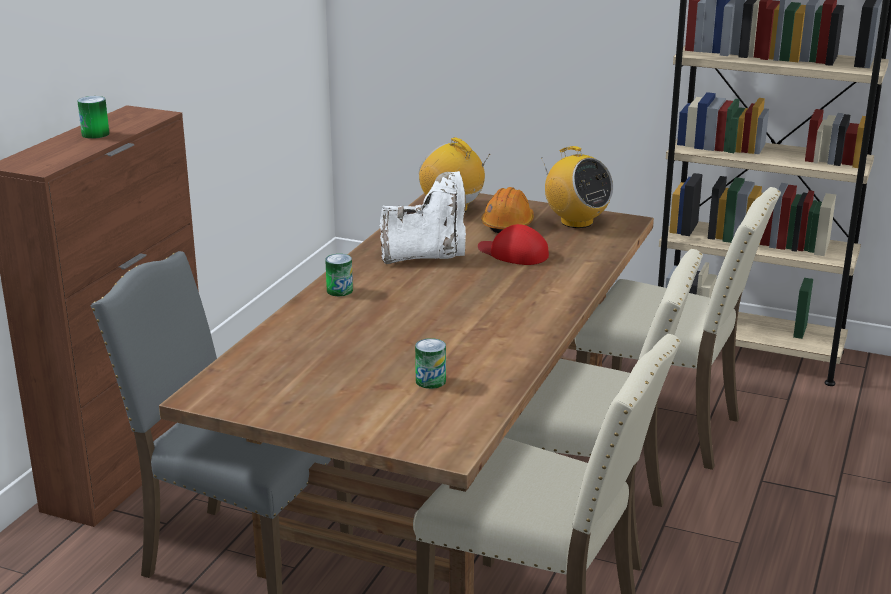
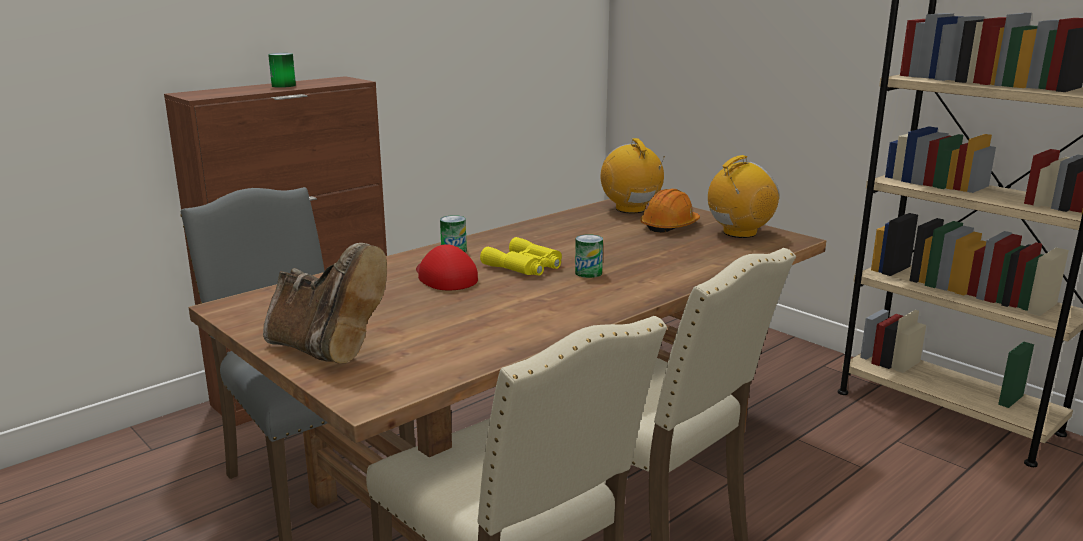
camera: 25 degrees right, 5 degrees down
white boot [380,171,466,264] -> none
can [415,338,446,389] -> can moved to [575,234,603,278]
red cap [478,224,549,265] -> red cap moved to [416,244,478,290]
radio [542,146,613,228] -> radio turned 105 degrees counterclockwise [708,155,780,238]
beige chair [575,187,781,470] -> none
none -> brown boot [263,243,387,364]
none -> yellow binoculars [480,237,562,275]

